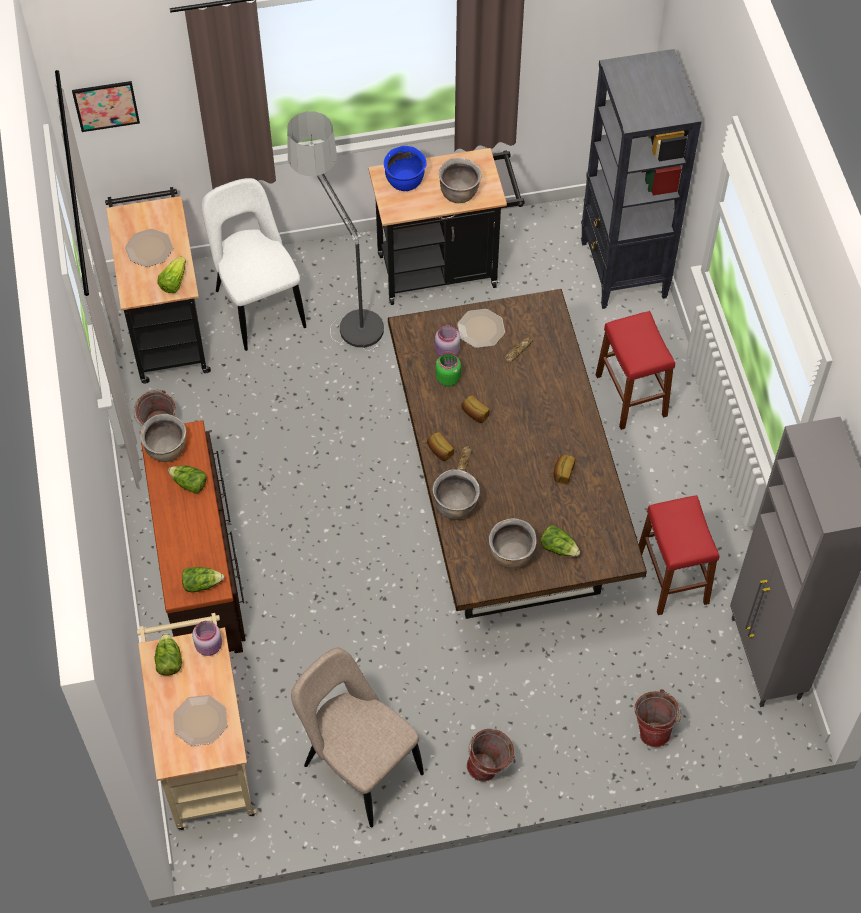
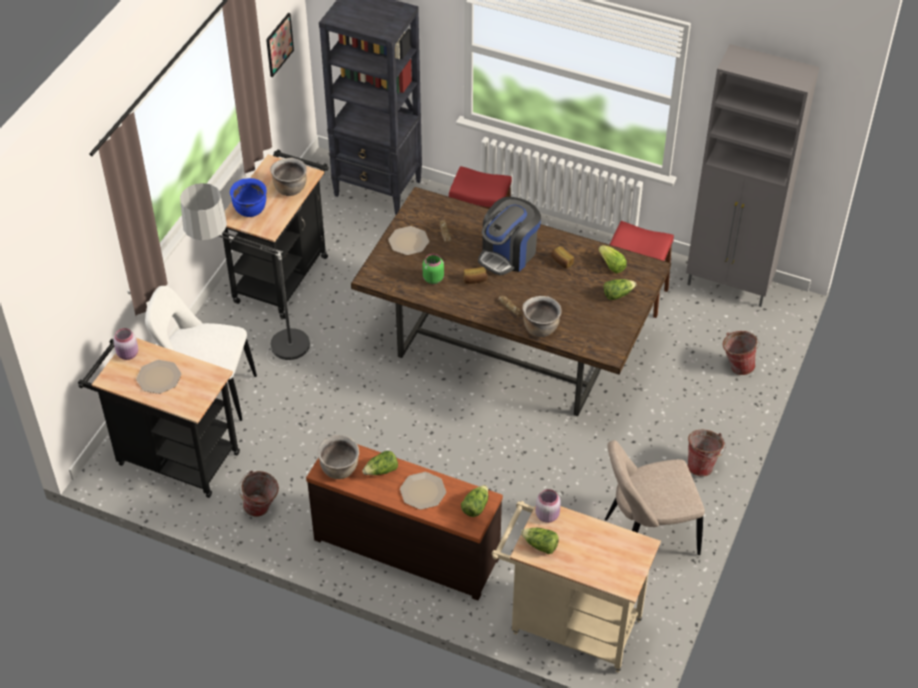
camera: 55 degrees left, 10 degrees down
picture [72,81,140,132] -> picture moved to [266,13,294,77]
lettuce [157,256,186,293] -> lettuce moved to [599,245,627,273]
plate [173,695,227,746] -> plate moved to [400,472,446,510]
bread [427,432,454,461] -> none
pink jar [435,325,460,356] -> pink jar moved to [113,328,138,360]
brown cooking pot [489,518,537,569] -> none
none -> coffee machine [478,197,541,275]

